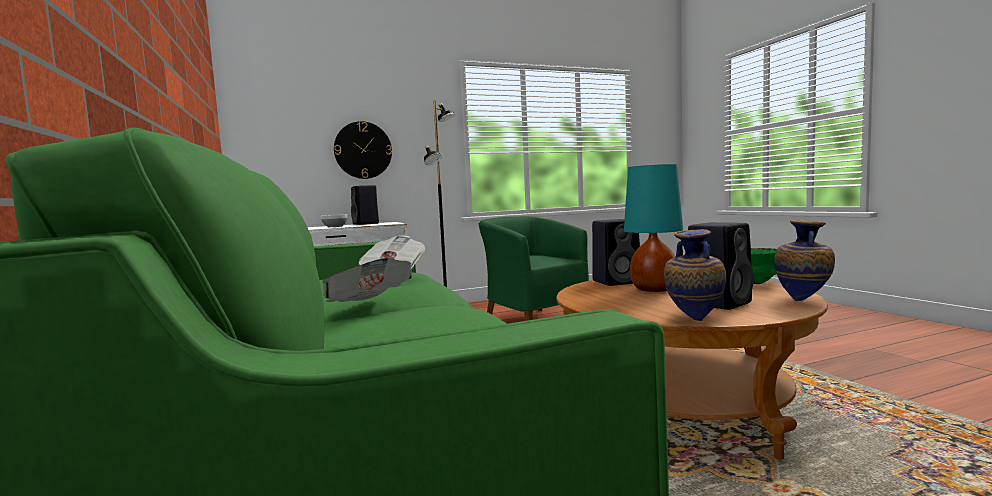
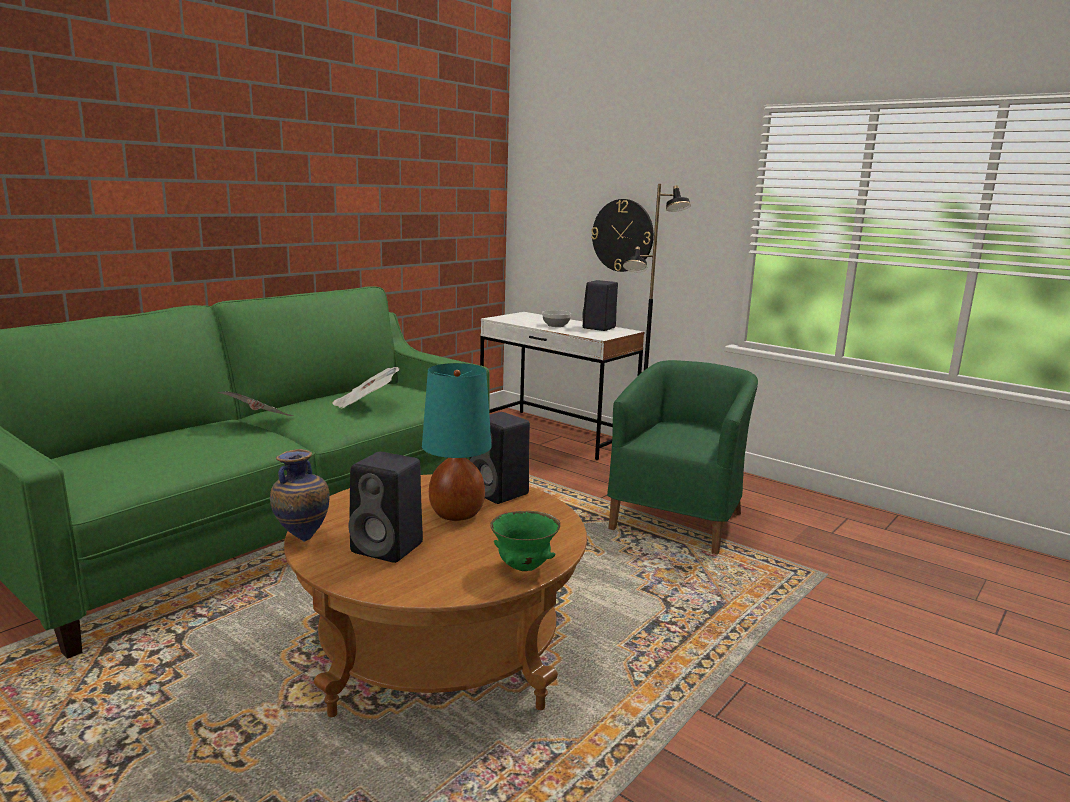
camera: 60 degrees right, 10 degrees up
vase [774,220,835,301] -> none

